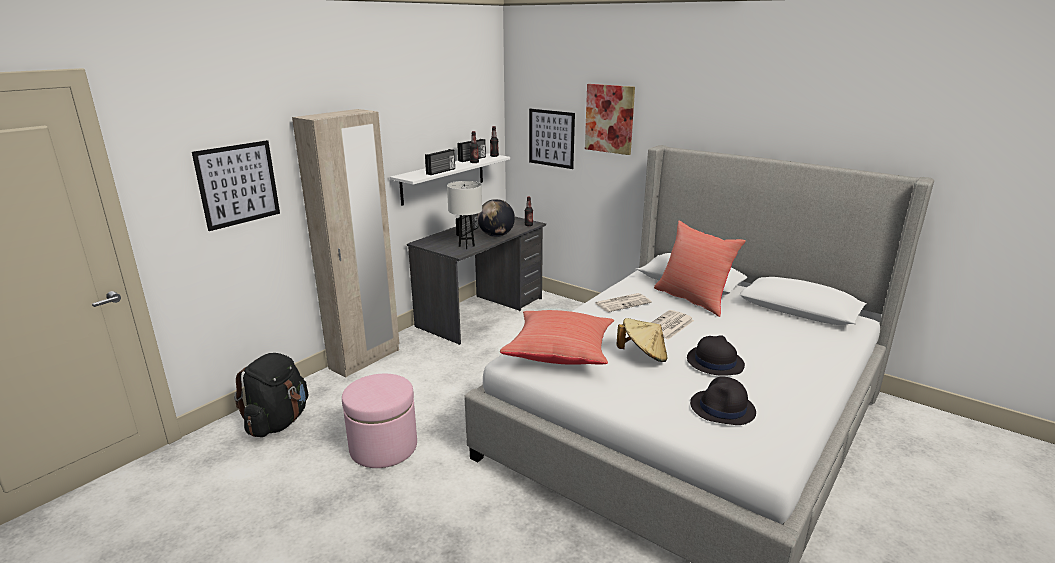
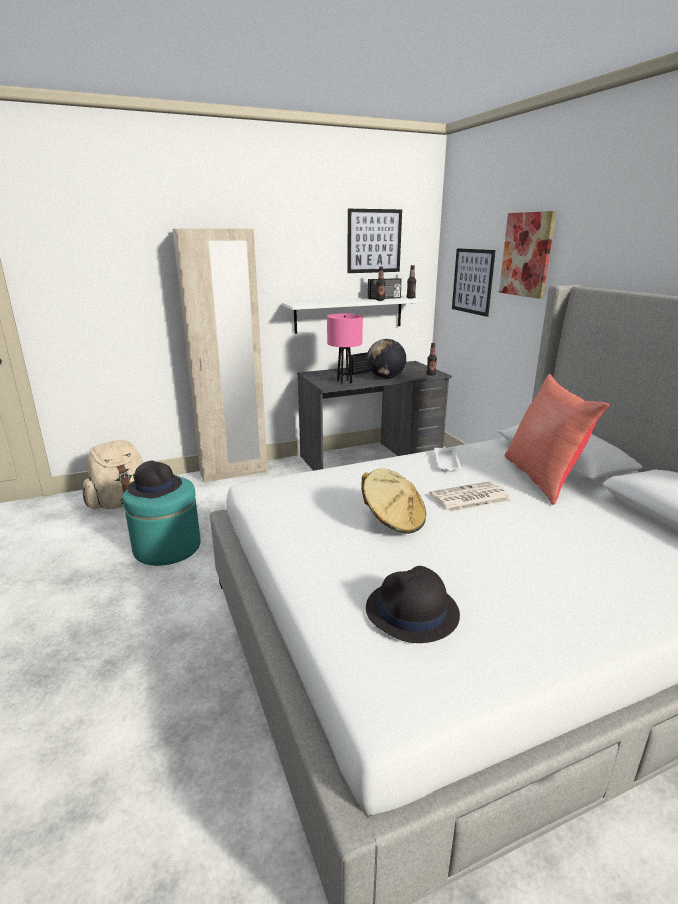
camera: 30 degrees right, 0 degrees up
picture [192,140,280,231] -> picture moved to [347,209,402,273]
black backpack [234,353,308,437] -> beige backpack [82,440,143,509]
pink ottoman [342,374,417,468] -> turquoise ottoman [123,477,201,566]
radio [425,149,455,175] -> none
white table lamp [447,181,482,249] -> pink table lamp [327,313,363,384]
red pillow [500,310,614,365] -> none
newspaper [595,293,652,312] -> white tray [434,448,461,471]
black hat [687,335,745,376] -> black hat moved to [127,460,182,498]

